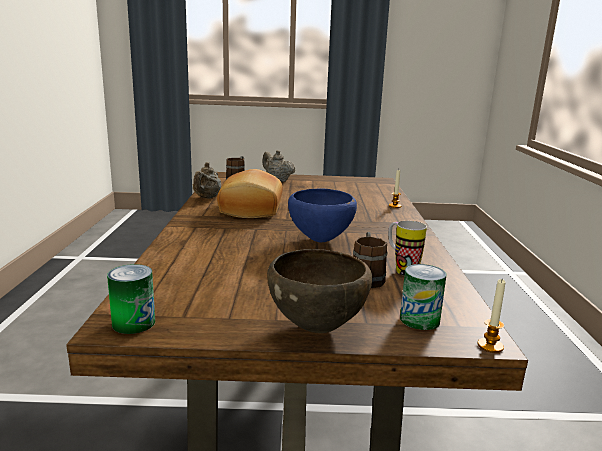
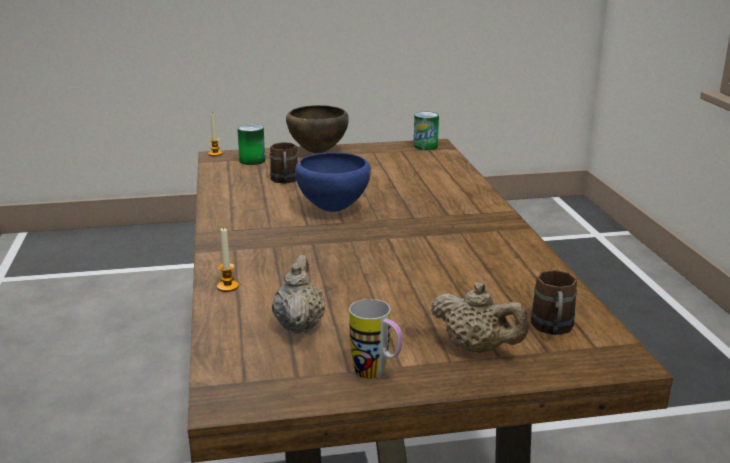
camera: 170 degrees right, 5 degrees up
beige teapot [193,162,221,199] -> beige teapot moved to [272,255,325,334]
bread [217,169,283,218] -> none
mug [388,221,427,276] -> mug moved to [349,299,403,379]

